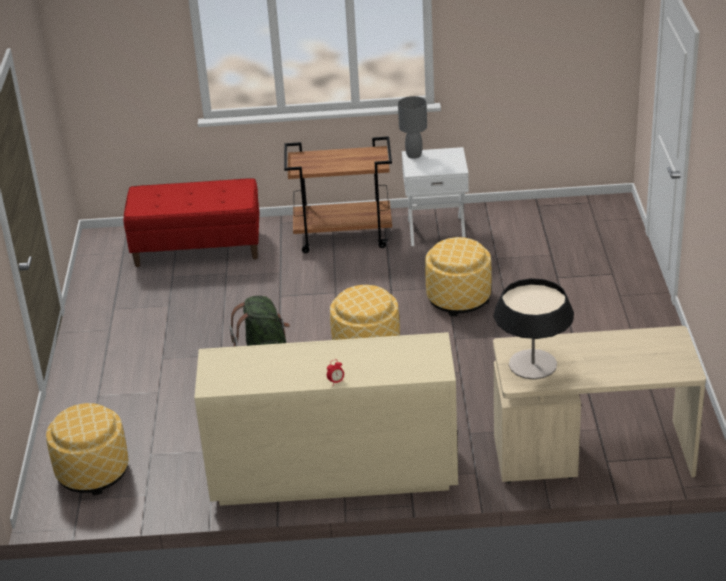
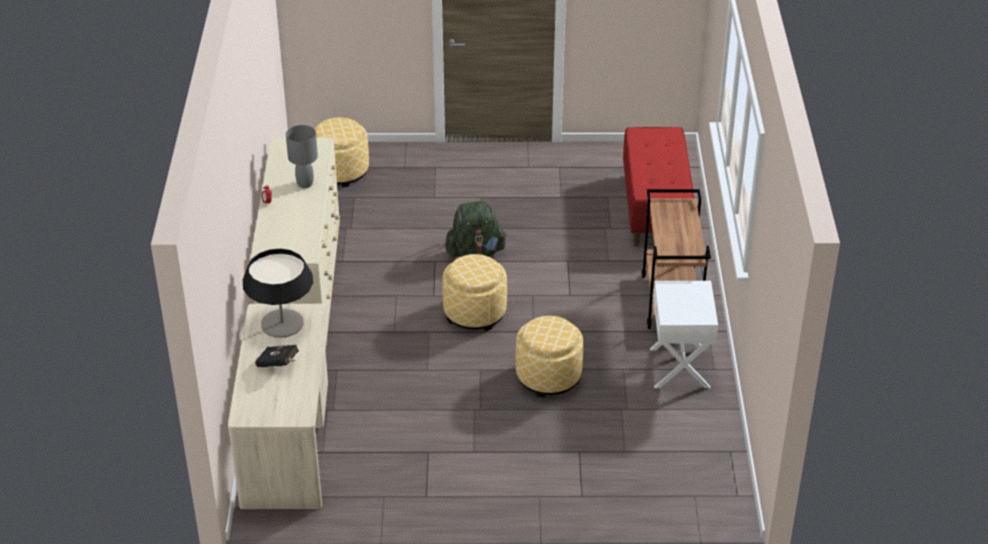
camera: 90 degrees right, 5 degrees up
grey table lamp [398,96,427,159] -> grey table lamp moved to [286,125,318,188]
none -> black book [255,345,299,367]

